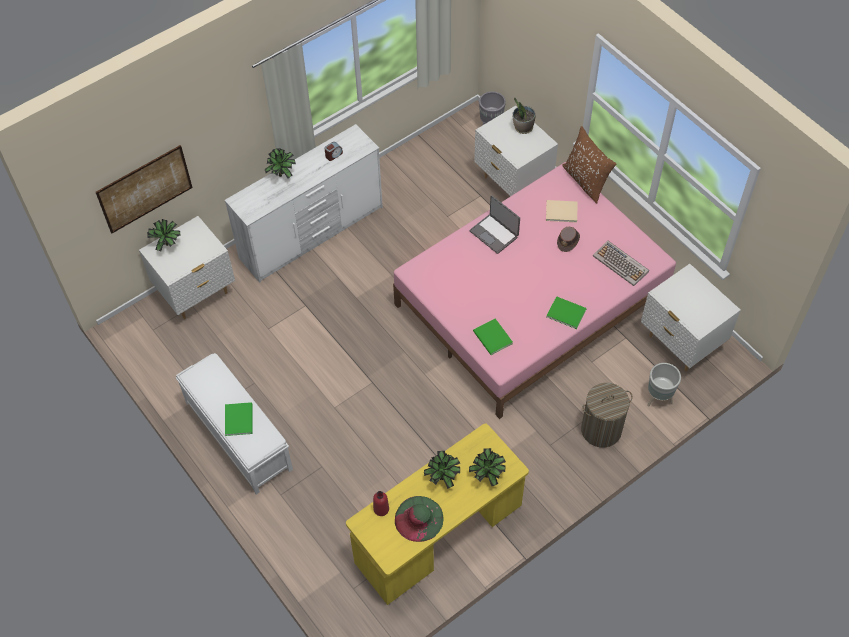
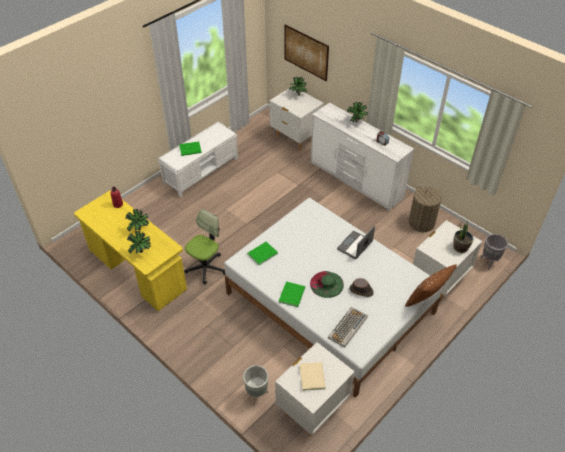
camera: 80 degrees right, 10 degrees down
pink bed [393,162,676,419] -> white bed [224,198,443,398]
green hat [395,496,444,542] -> green hat moved to [310,271,344,298]
beige book [546,200,577,223] -> beige book moved to [300,362,326,391]
laundry basket [581,383,633,448] -> laundry basket moved to [409,186,442,232]
none -> office chair [185,209,226,285]

